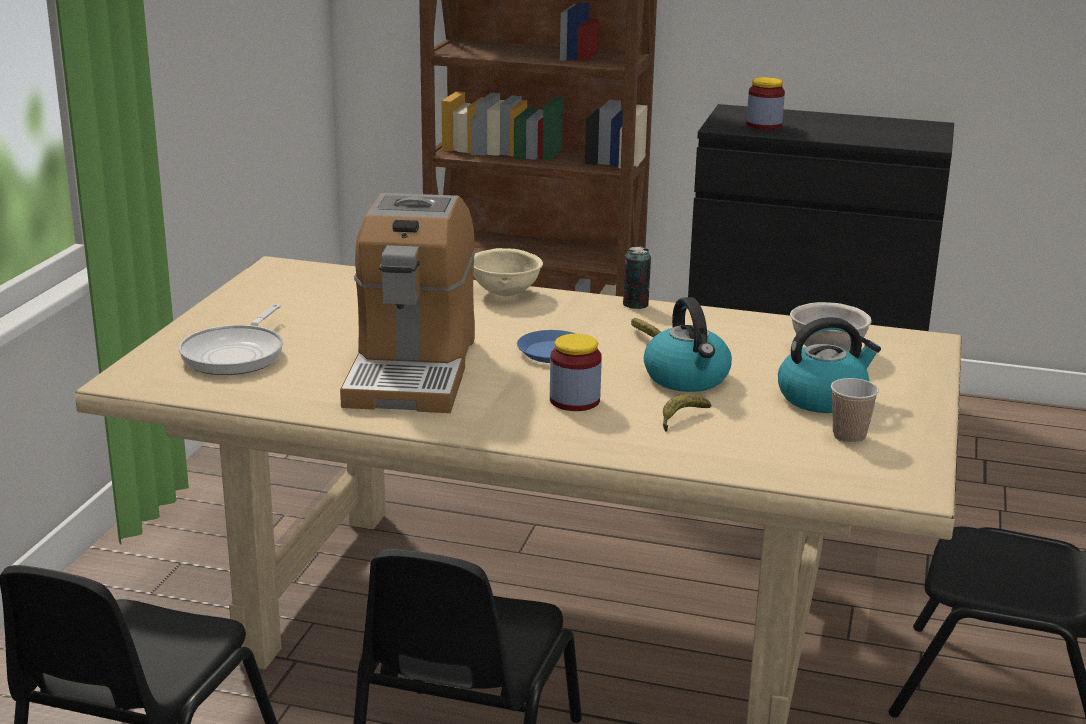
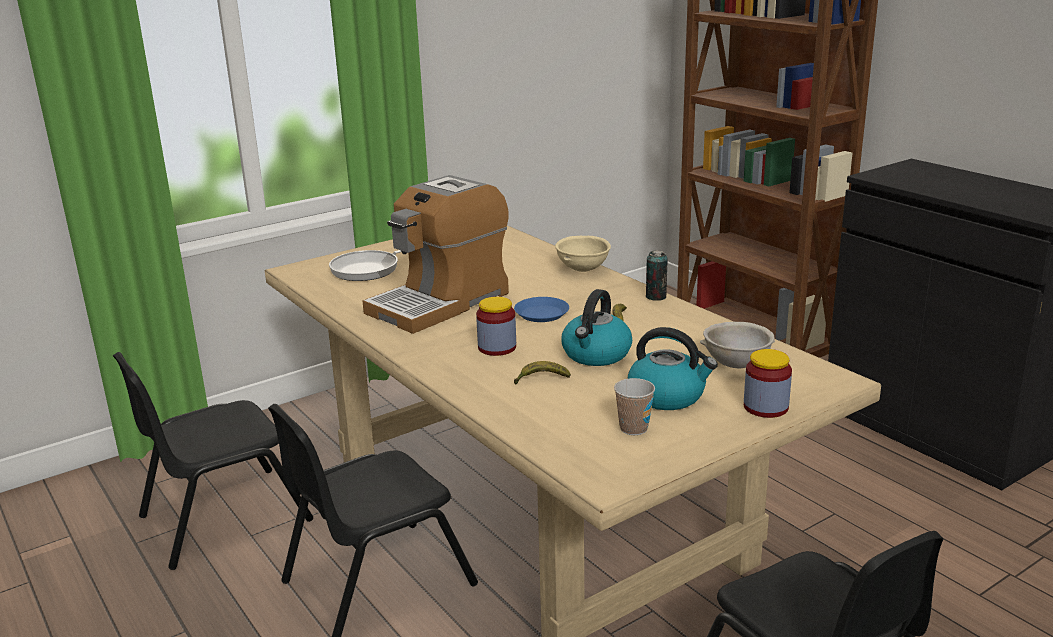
camera: 40 degrees right, 0 degrees up
jar [747,77,785,130] -> jar moved to [744,349,792,418]

